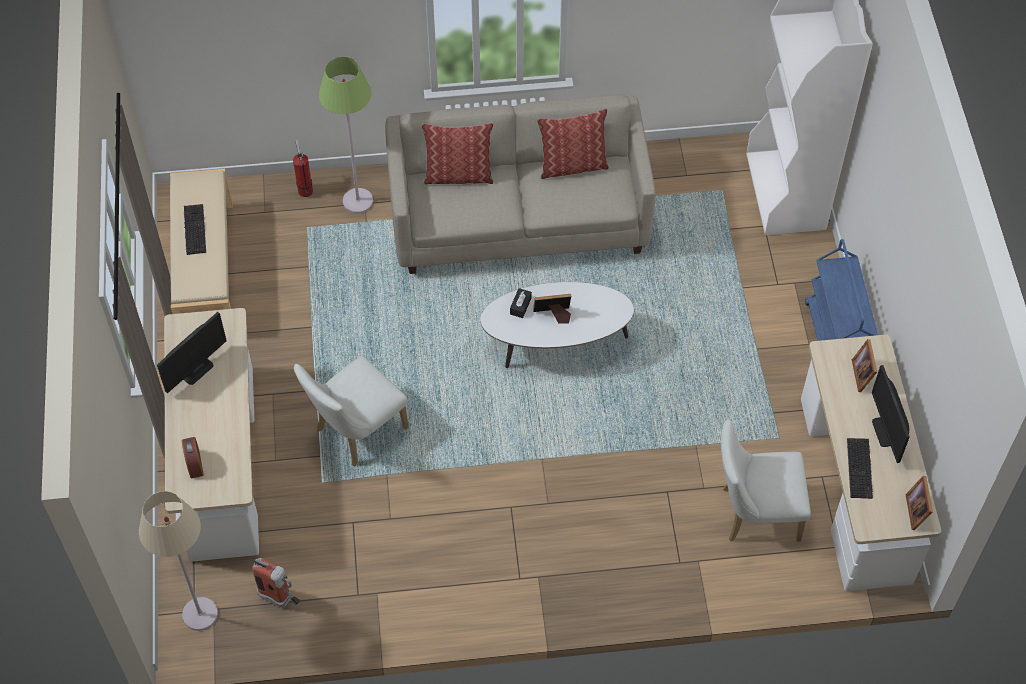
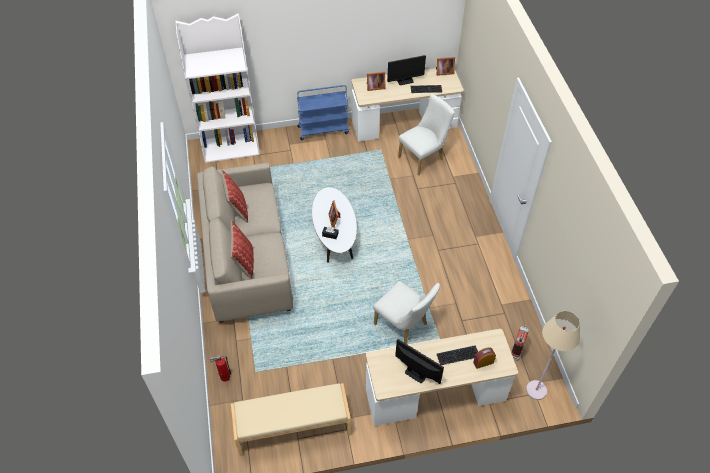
camera: 95 degrees left, 5 degrees down
keyboard [183,204,206,255] -> keyboard moved to [437,345,478,365]
green floor lamp [319,57,373,214] -> none
white chair [721,419,811,542] -> white chair turned 120 degrees counterclockwise [398,94,455,176]

